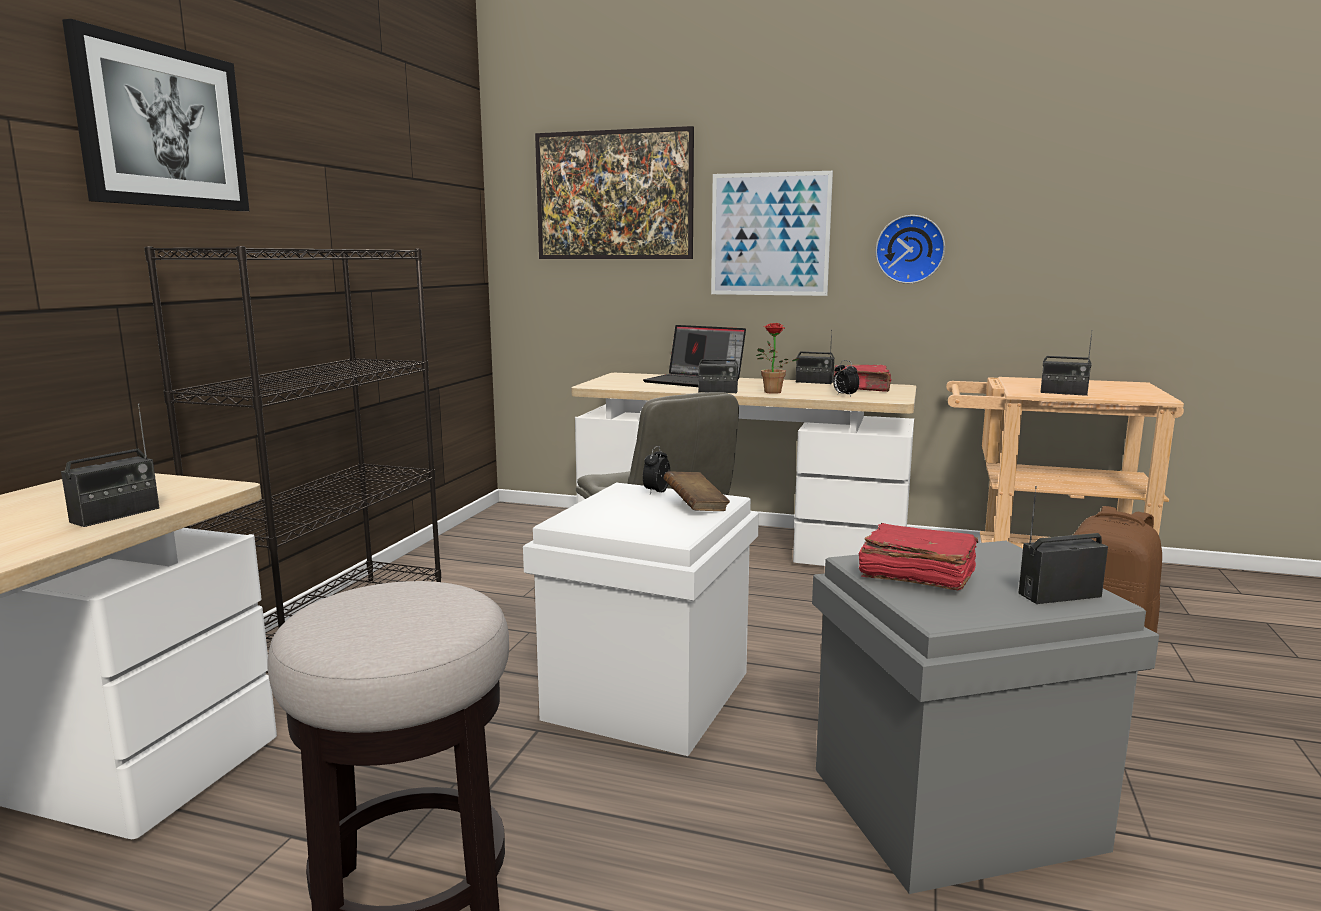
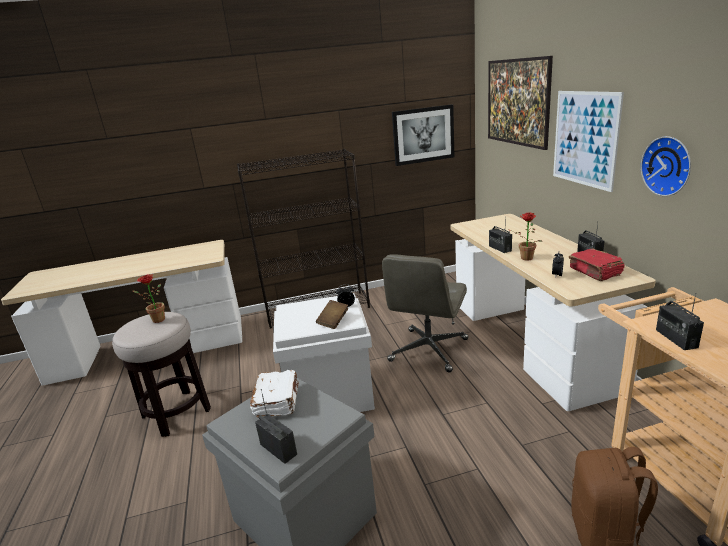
camera: 60 degrees right, 10 degrees up
radio [61,403,159,527] -> none
picture [62,19,249,211] -> picture moved to [392,104,454,166]
laptop [643,325,746,387] -> none
red book [858,523,978,590] -> white book [250,370,299,418]
none -> potted plant [132,274,165,323]

